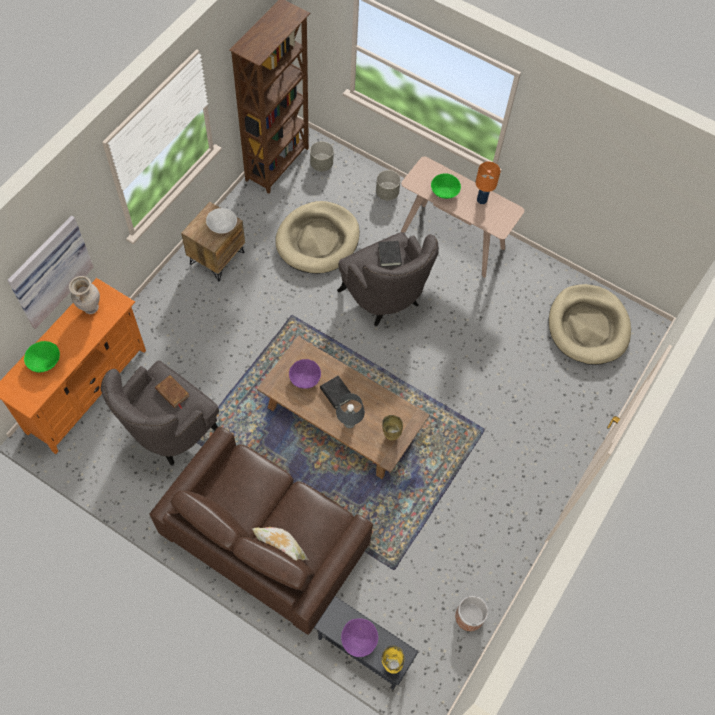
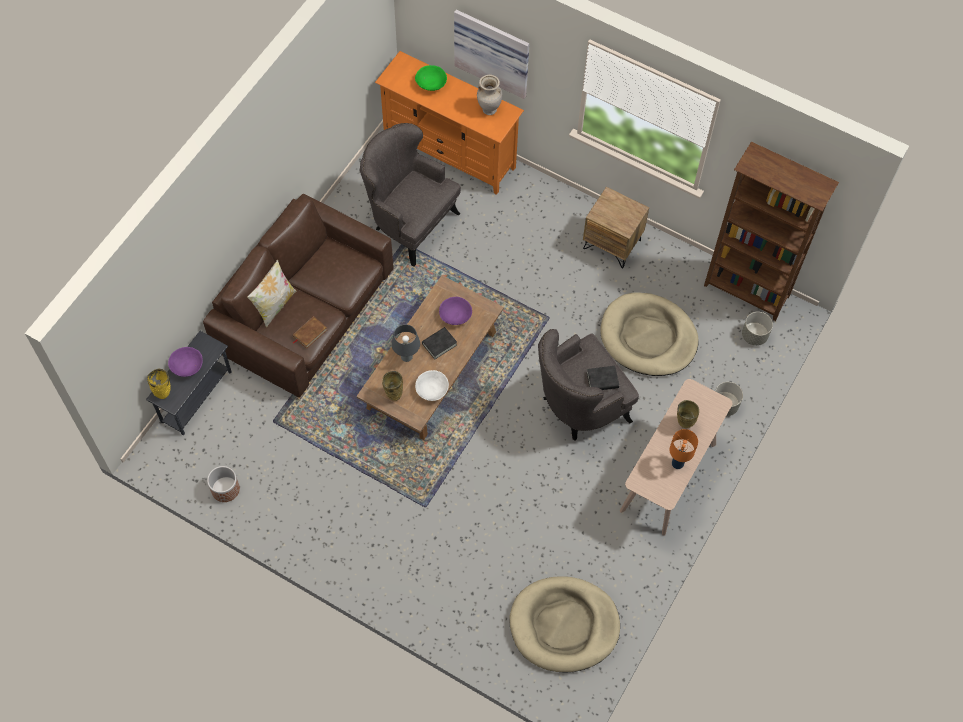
camera: 90 degrees right, 0 degrees up
brown book [155,375,189,409] -> brown book moved to [293,316,327,349]
white bowl [206,208,237,234] -> white bowl moved to [415,370,449,401]
green bowl [431,173,461,199] -> beige vase [677,400,699,428]

